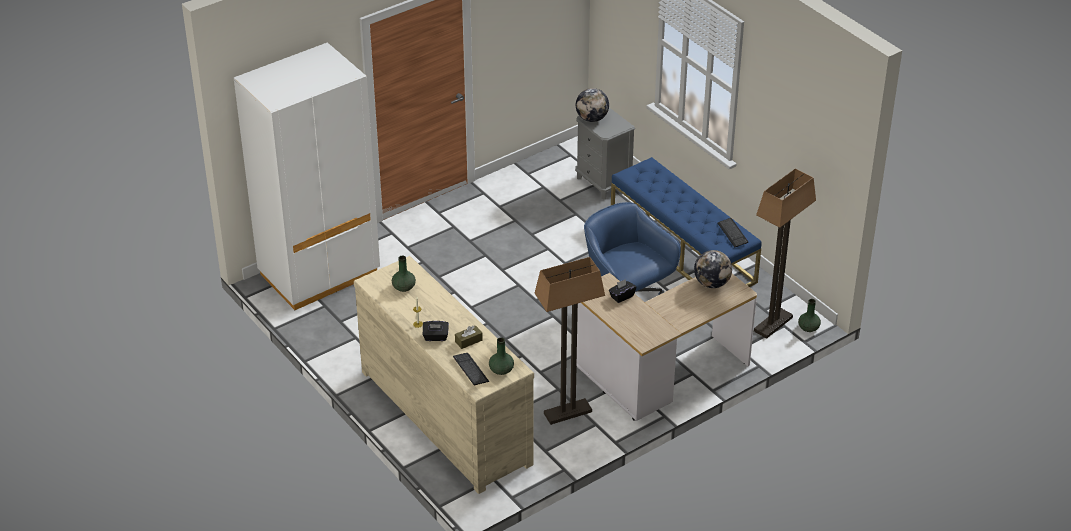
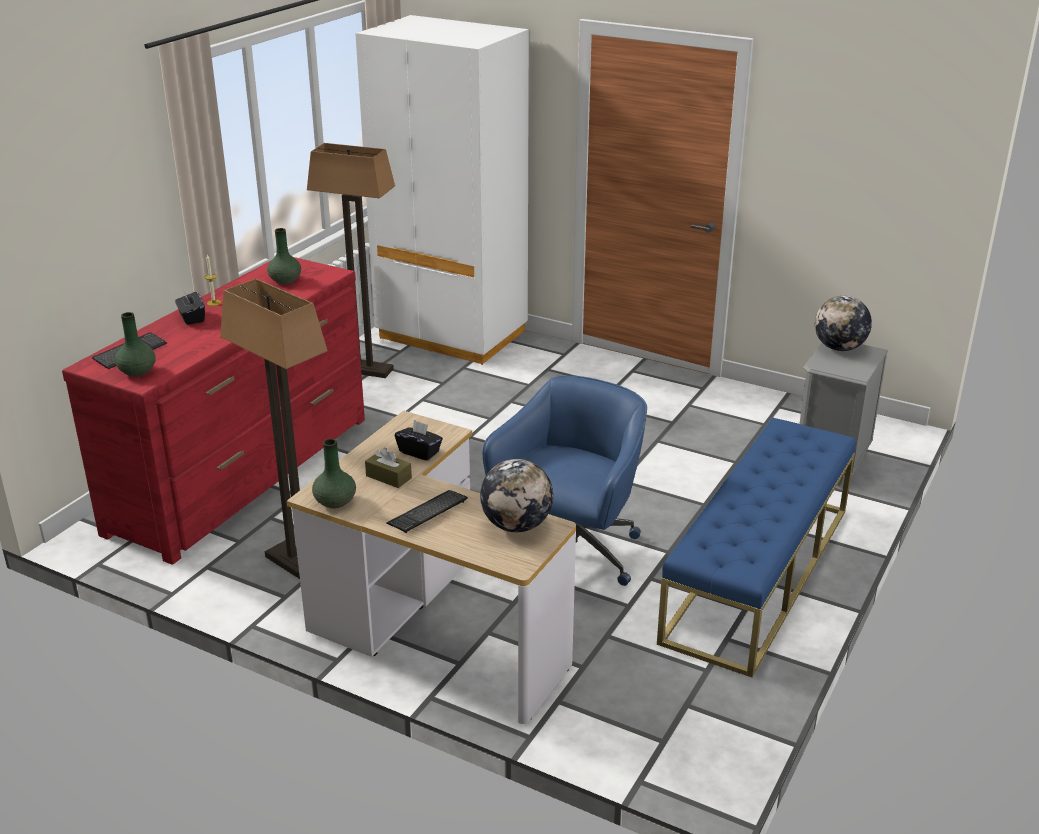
camera: 65 degrees right, 10 degrees down
beige dresser [354,256,534,494] -> red dresser [62,257,365,565]
brown tissue box [455,325,483,349] -> brown tissue box moved to [365,447,412,488]
keyboard [718,218,748,247] -> keyboard moved to [386,490,468,533]
floor lamp [754,169,816,339] -> floor lamp moved to [307,143,395,378]
green vase [798,299,821,332] -> green vase moved to [312,439,356,509]

